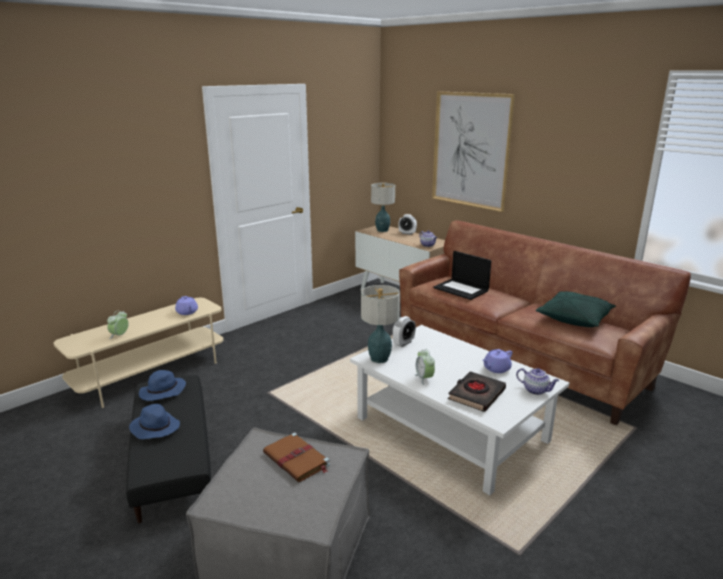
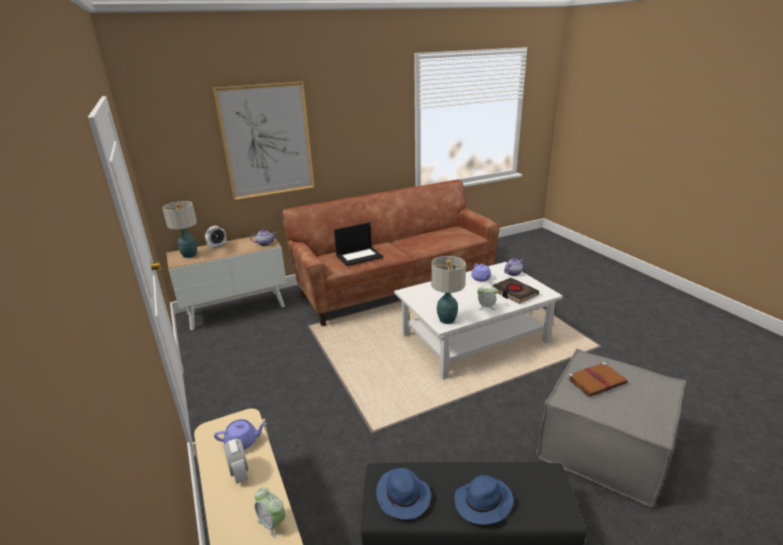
camera: 70 degrees left, 5 degrees up
alarm clock [393,316,416,347] -> alarm clock moved to [223,439,248,484]
green pillow [536,291,616,327] -> none

